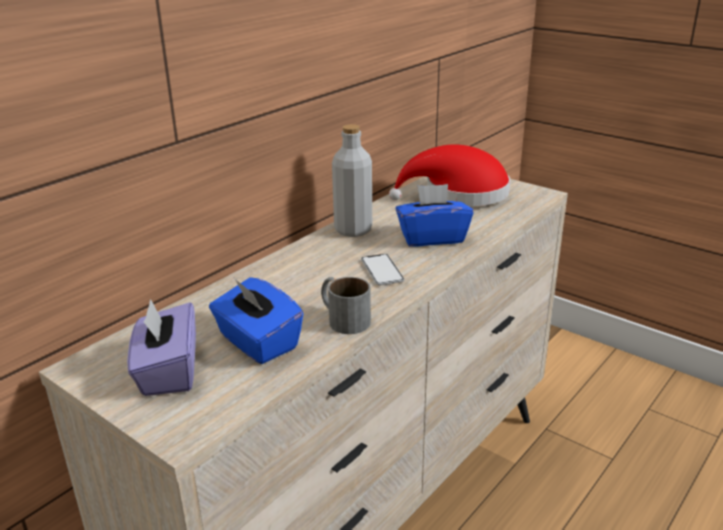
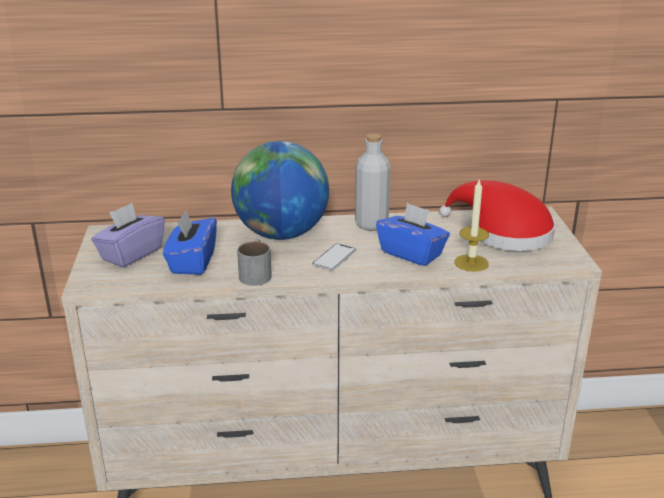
camera: 45 degrees right, 0 degrees up
none -> globe [231,141,329,240]
none -> candle [455,178,489,272]

